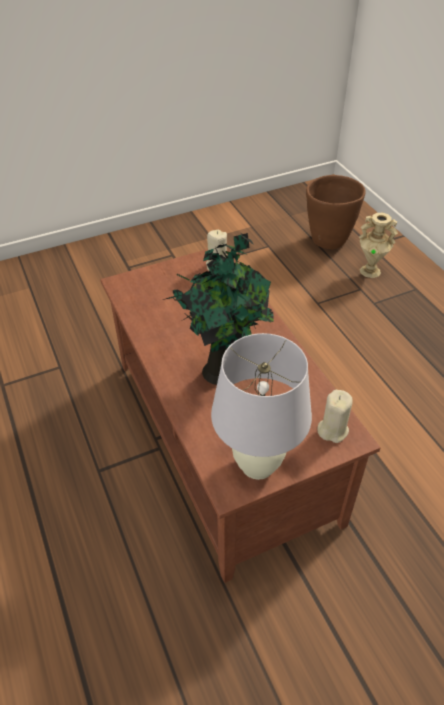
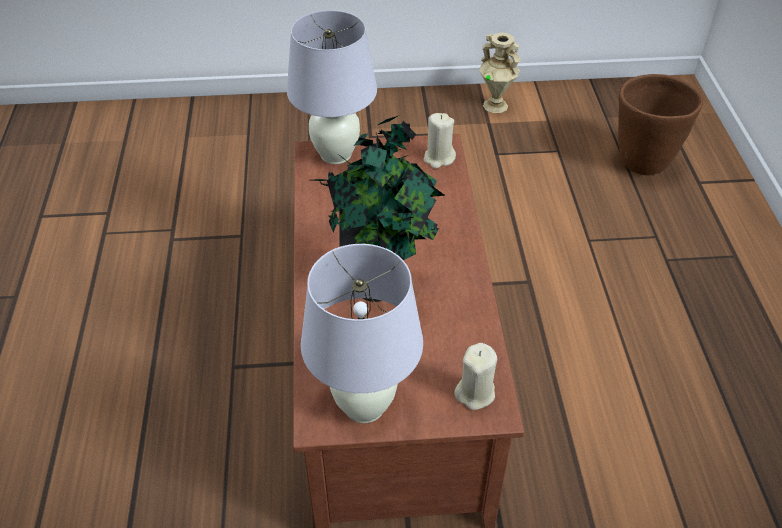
camera: 20 degrees right, 0 degrees up
beige vase [359,213,398,278] -> beige vase moved to [479,33,520,113]
none -> white table lamp [287,10,377,164]

